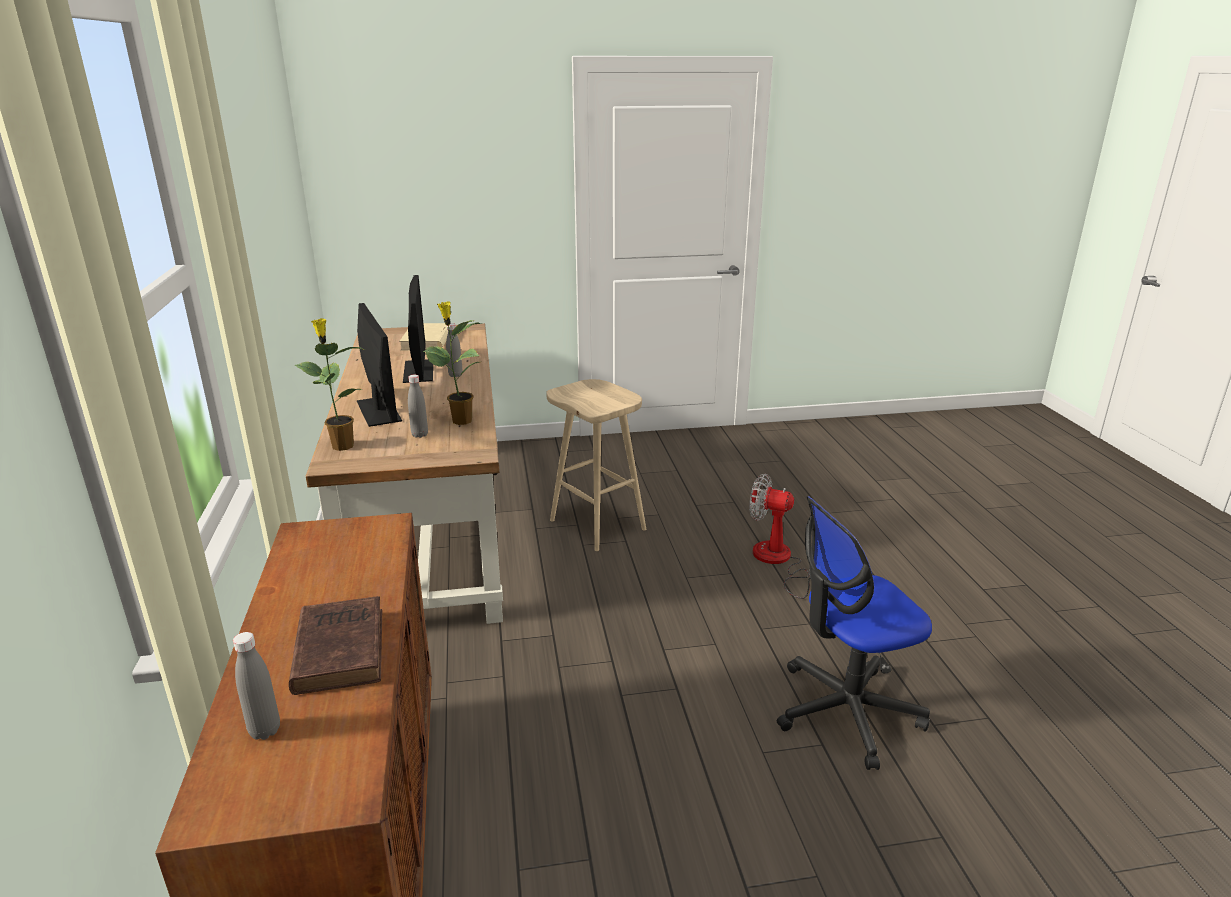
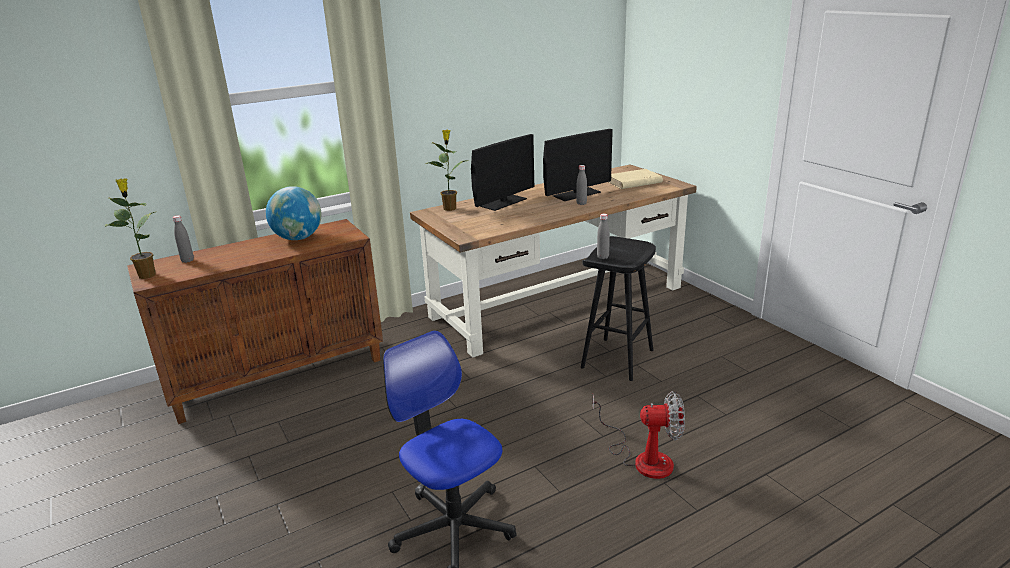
camera: 70 degrees right, 0 degrees up
brown book [289,596,382,695] -> none
grey bottle [408,375,428,438] -> grey bottle moved to [597,214,610,259]
potted plant [423,301,481,425] -> potted plant moved to [104,178,156,279]
beige stool [546,379,646,551] -> black stool [581,236,656,381]
fan [749,474,810,599] -> fan turned 90 degrees clockwise [593,391,685,479]
none -> globe [266,186,322,240]

